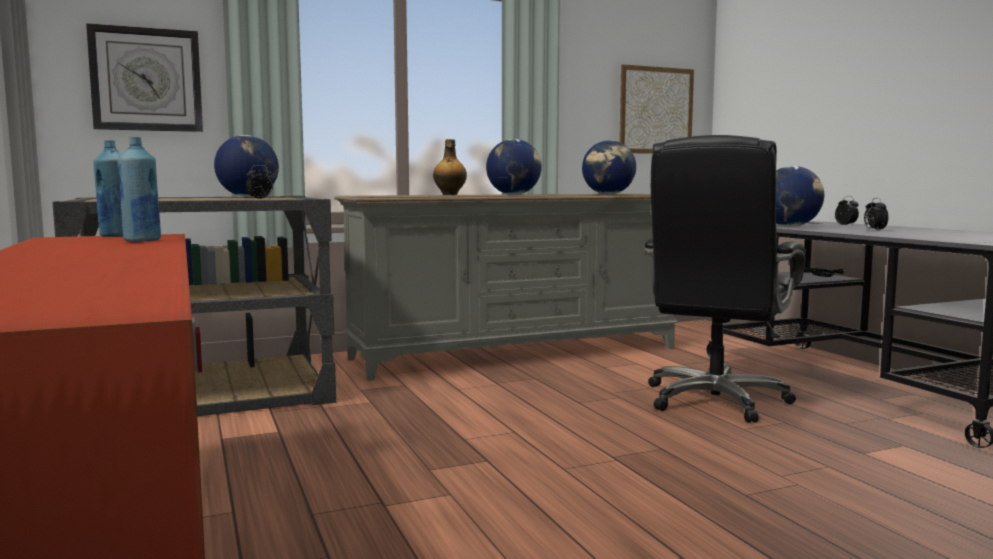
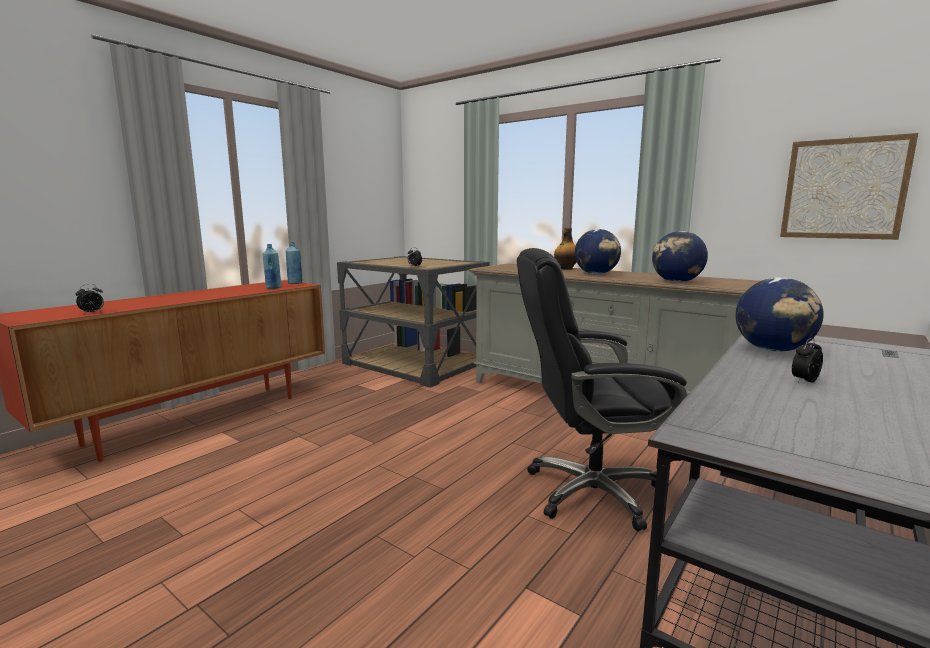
camera: 60 degrees right, 5 degrees up
wall clock [86,23,203,132] -> none
globe [214,135,279,197] -> none
alarm clock [835,196,859,225] -> alarm clock moved to [75,284,104,314]

